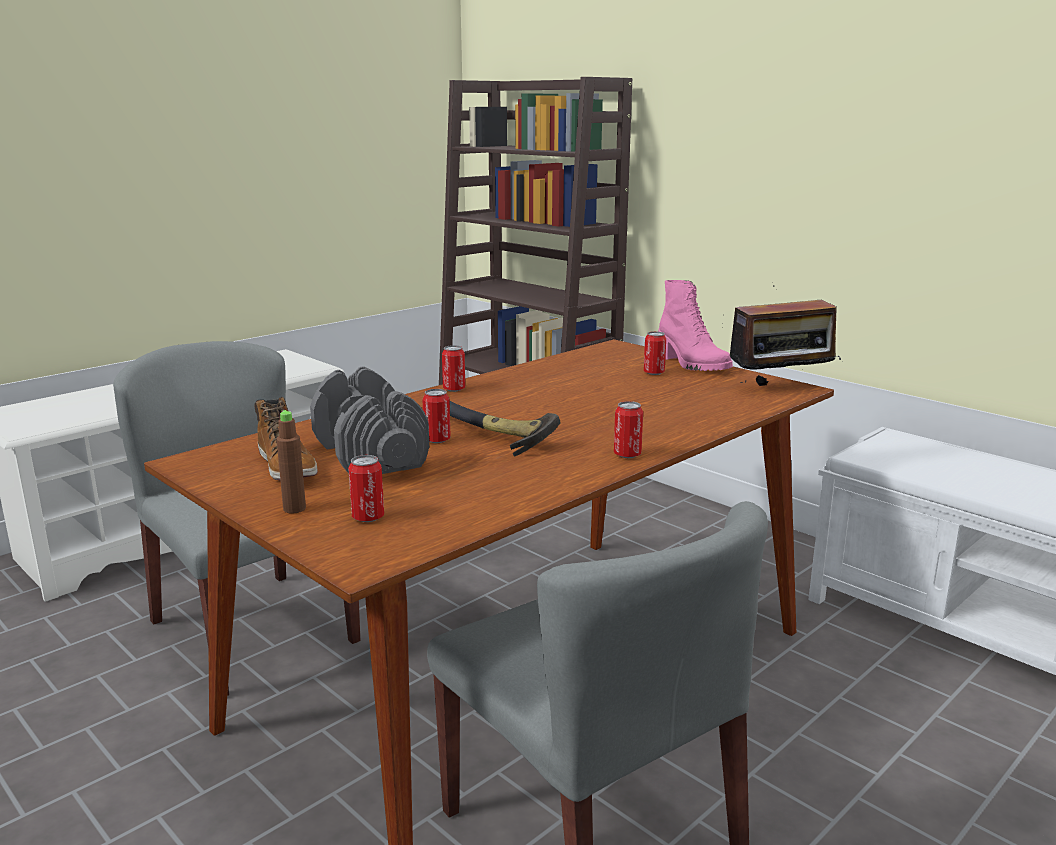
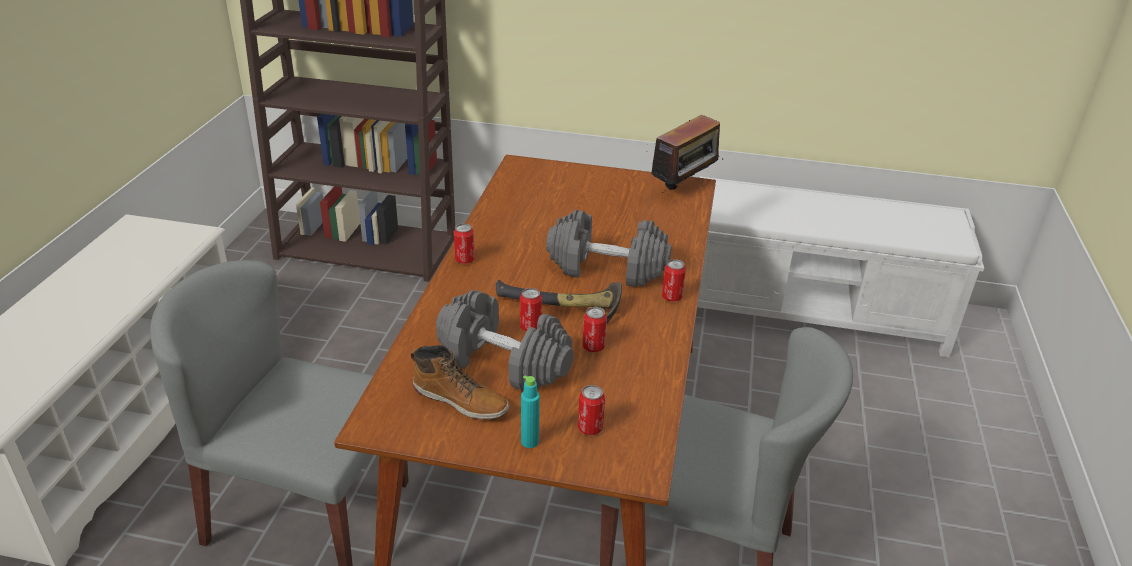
camera: 35 degrees left, 15 degrees up
brown bottle [276,410,306,513] -> turquoise bottle [521,375,540,448]
can [644,331,666,375] -> can moved to [583,307,607,352]
pink boot [658,280,733,371] -> none
none -> grey dumbbell [546,210,672,287]

